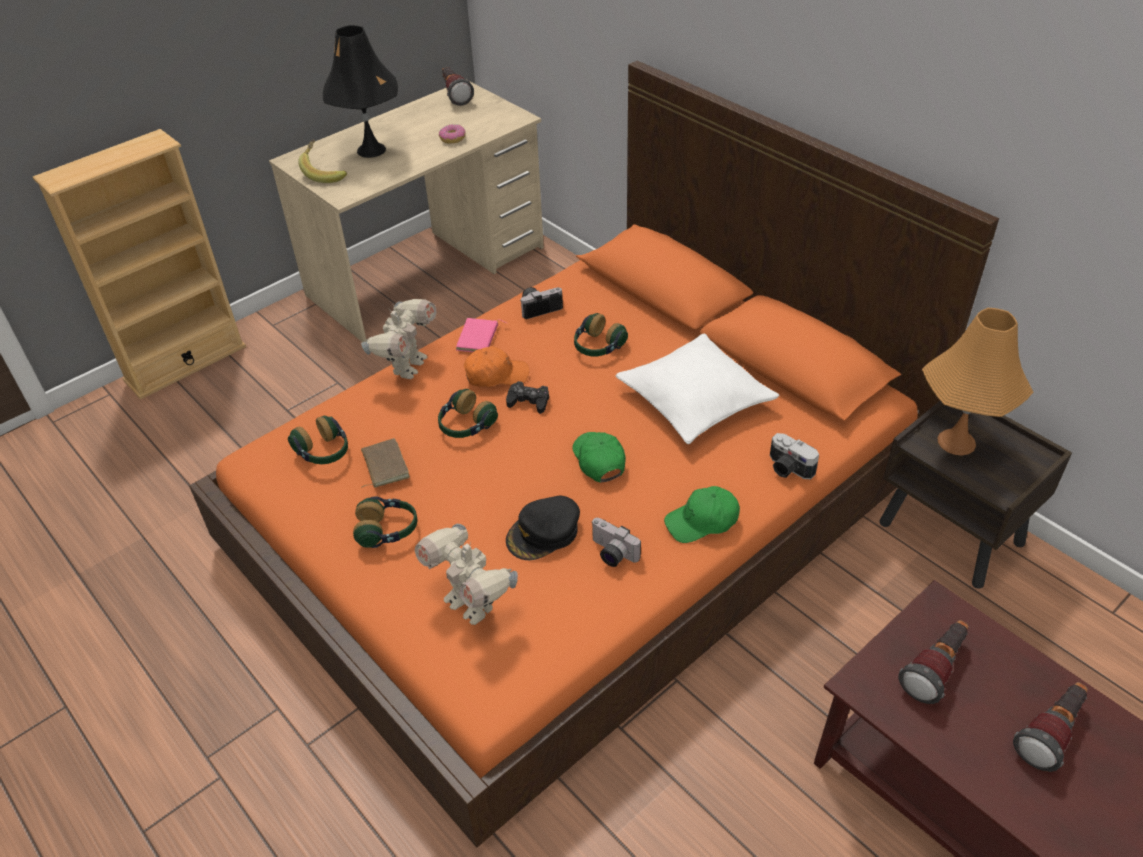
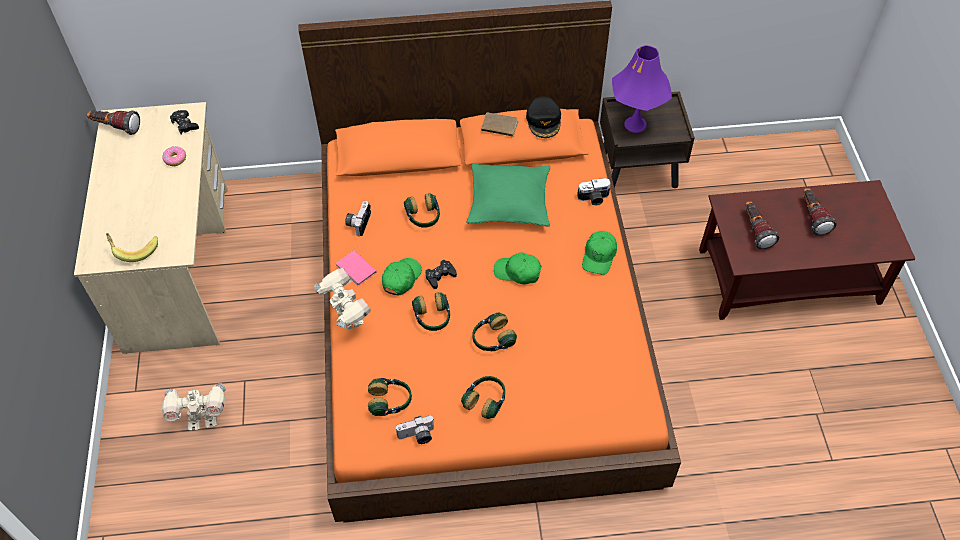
camera: 55 degrees left, 10 degrees up
beige bookcase [33,129,246,400] -> none
black table lamp [323,25,398,158] -> none
brown book [361,438,410,488] -> brown book moved to [481,112,519,139]
toy robot [415,524,518,625] -> toy robot moved to [162,383,225,431]
orange cap [464,346,529,387] -> green cap [382,258,422,296]
black cap [506,496,580,560] -> black cap moved to [526,96,561,138]
camera [591,518,641,567] -> camera moved to [396,416,434,444]
white pillow [616,334,779,444] -> green pillow [467,163,550,226]
orange table lamp [922,308,1033,455] -> purple table lamp [612,45,672,133]
none -> black game controller [170,110,199,134]
none -> headphones [472,312,517,351]

